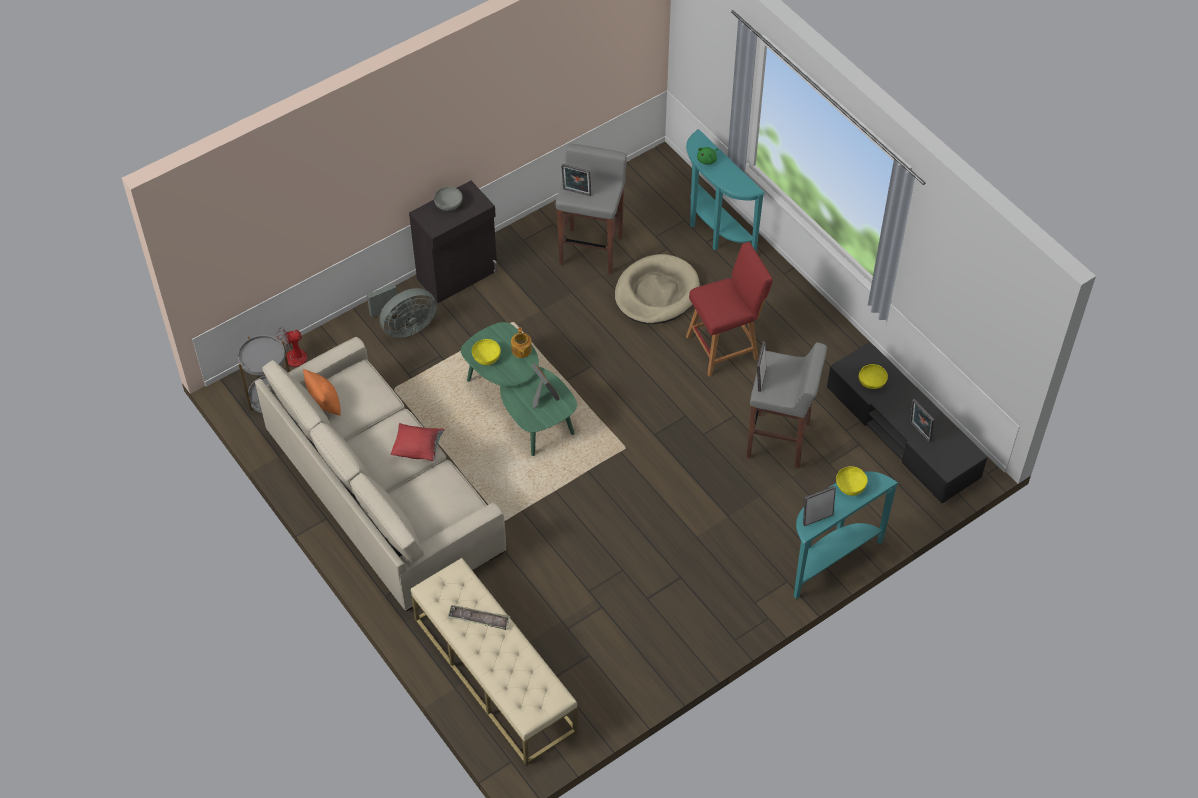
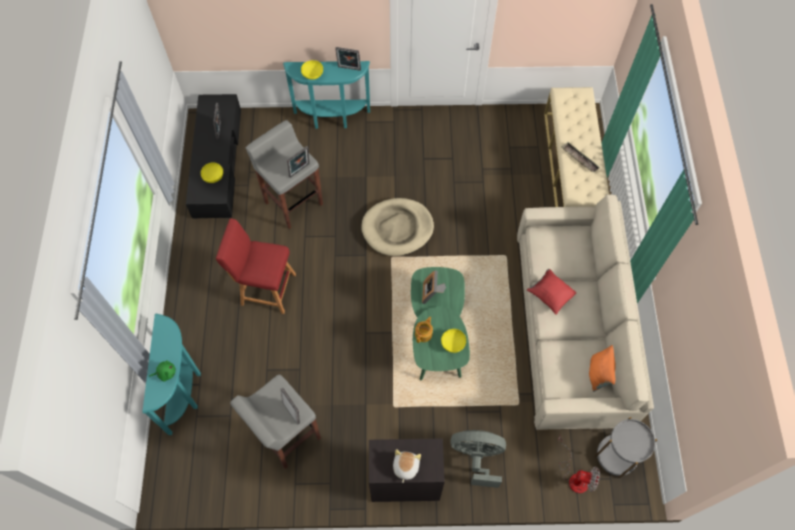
camera: 145 degrees left, 10 degrees up
grey bowl [434,186,463,211] -> plush toy [393,449,421,483]
beige dog bed [615,254,700,324] -> beige dog bed moved to [362,198,434,256]

